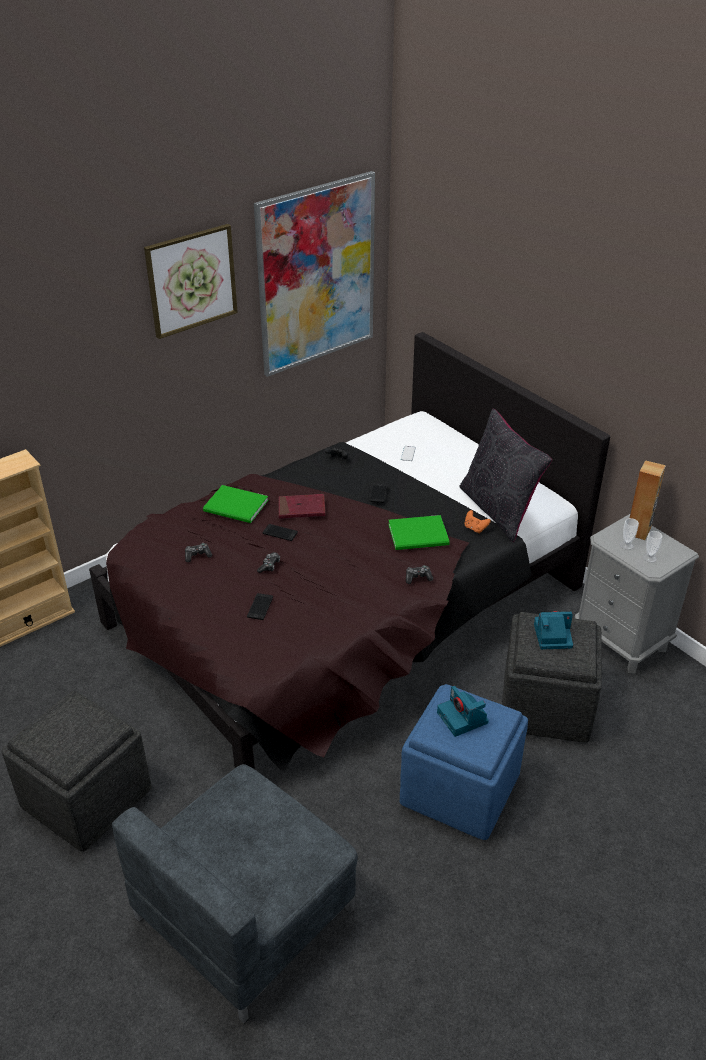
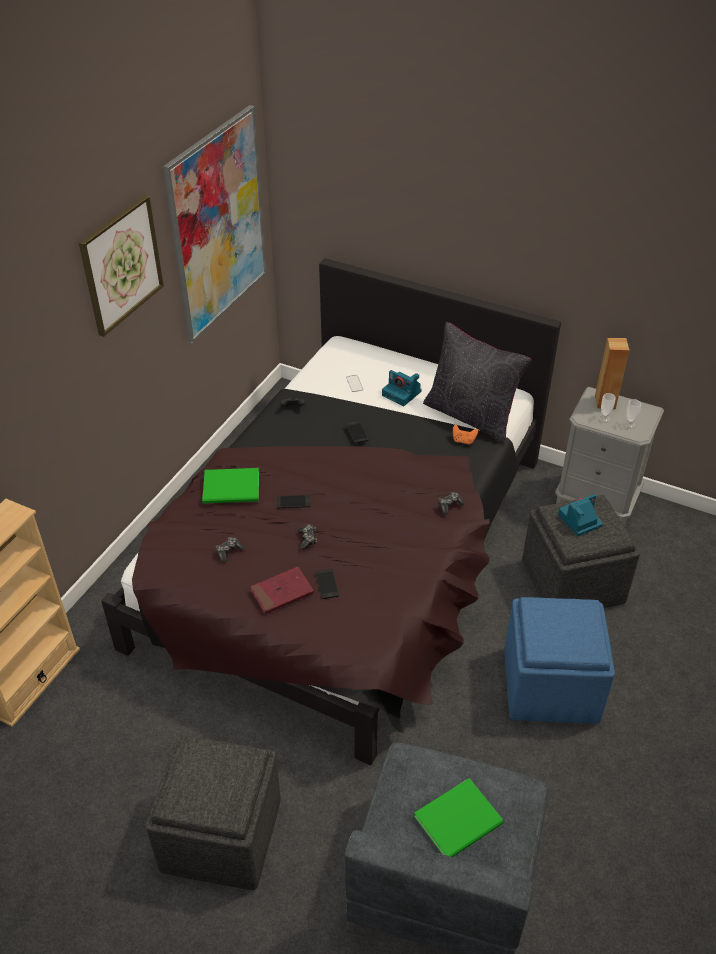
camera: 25 degrees left, 5 degrees up
red book [279,494,326,519] -> red book moved to [250,567,314,614]
green book [388,515,450,550] -> green book moved to [414,778,504,857]
camera [437,686,489,737] -> camera moved to [382,370,422,406]

